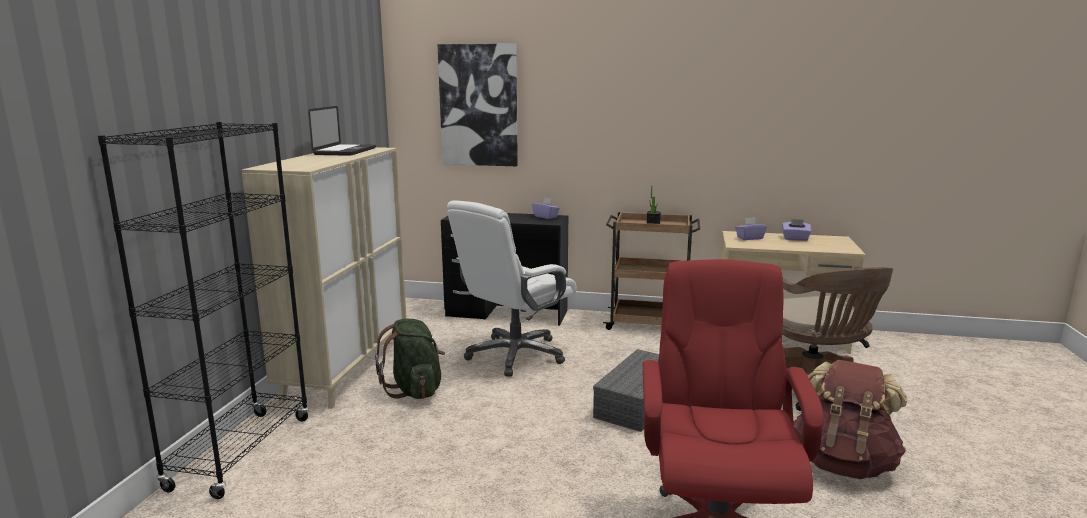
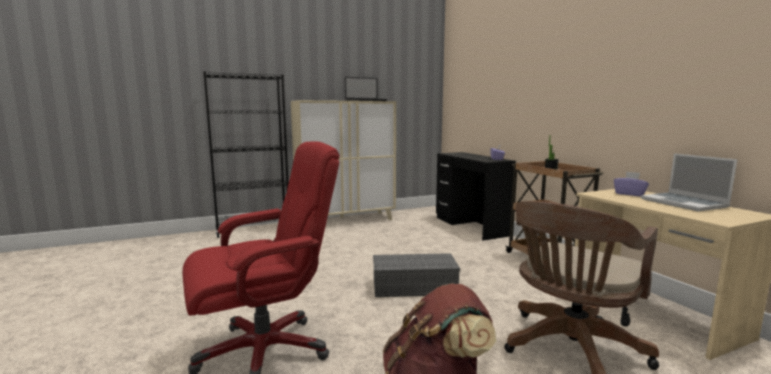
camera: 55 degrees right, 5 degrees down
green backpack [375,319,445,399] -> none
picture [437,44,518,166] -> none
white office chair [447,200,577,376] -> none
purple tissue box [782,219,811,241] -> laptop [641,153,737,211]

